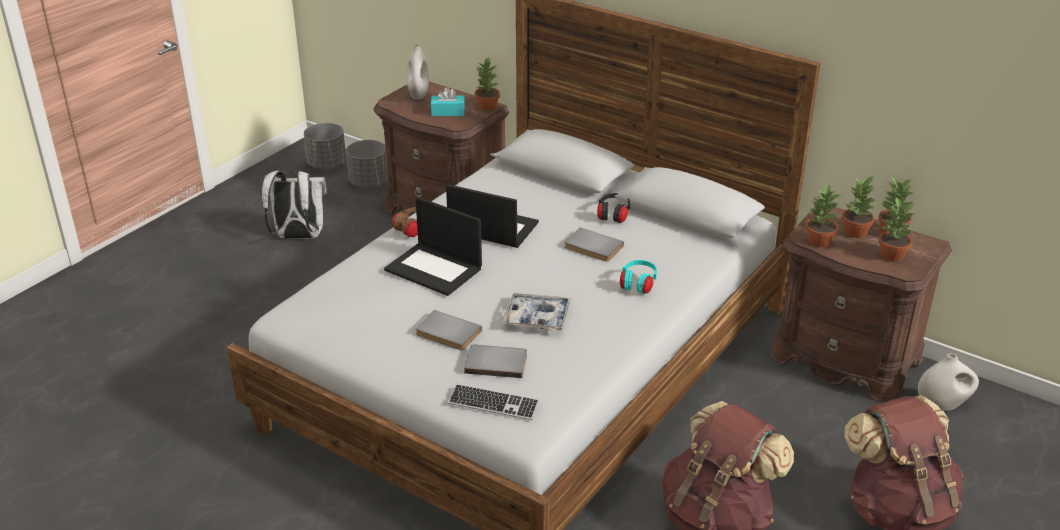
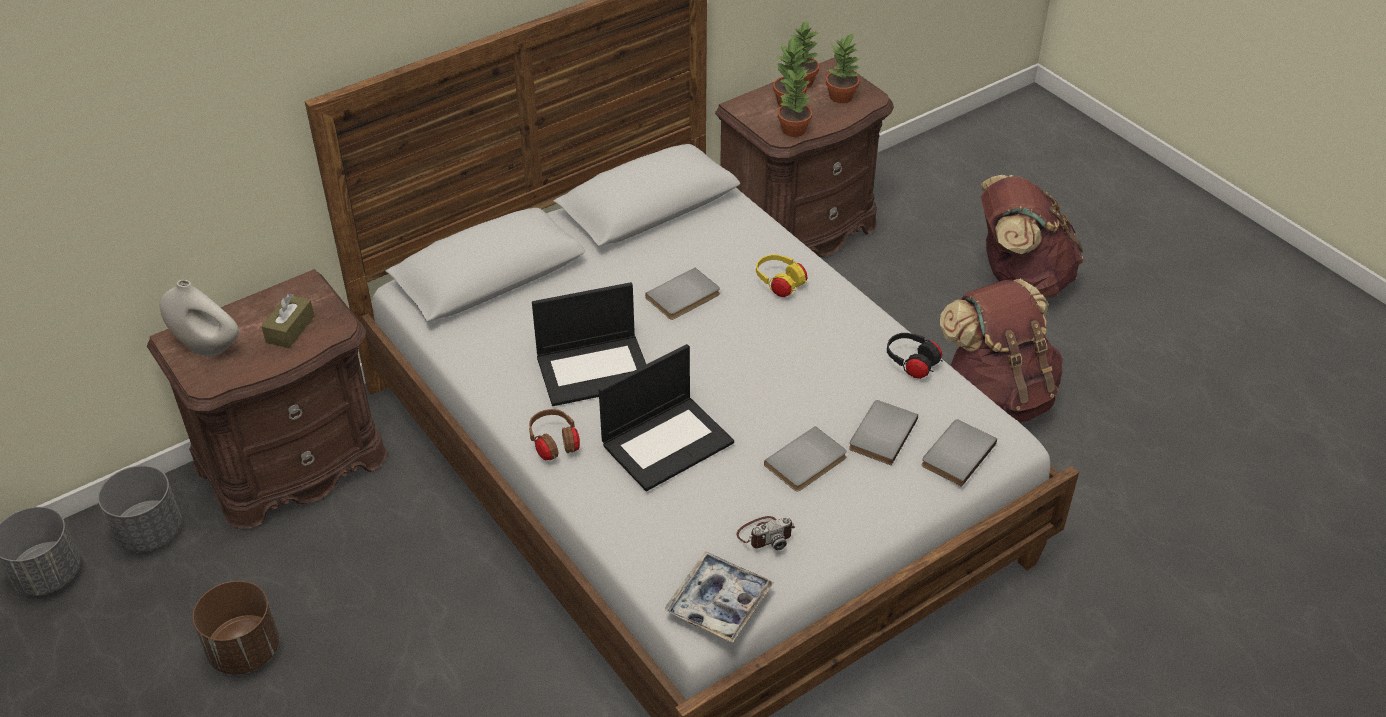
camera: 70 degrees left, 10 degrees up
white backpack [261,170,327,239] -> brown planter [192,581,279,675]
turquoise tissue box [431,87,465,116] -> brown tissue box [261,294,314,348]
laptop [446,184,539,248] -> laptop turned 150 degrees counterclockwise [532,282,646,406]
keyboard [448,384,540,420] -> grey book [922,419,997,487]
potted plant [474,57,500,111] -> none
tray [502,293,571,331] -> tray moved to [665,552,774,643]
black headphones [597,193,630,223] -> black headphones moved to [887,333,942,379]
turquoise headphones [620,260,657,294] -> yellow headphones [756,254,807,297]
white vase [918,354,979,411] -> none
none -> camera [737,516,795,550]

